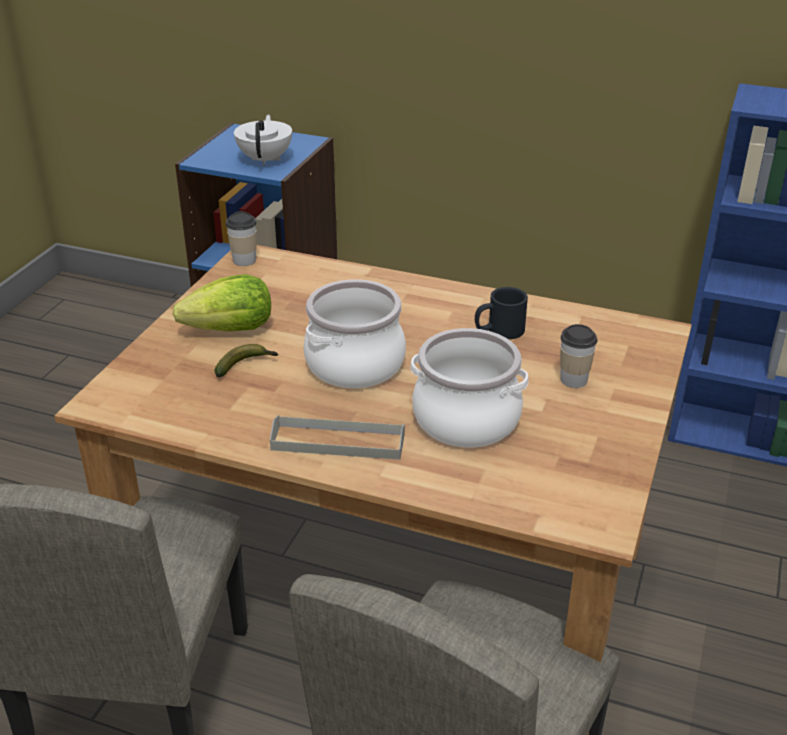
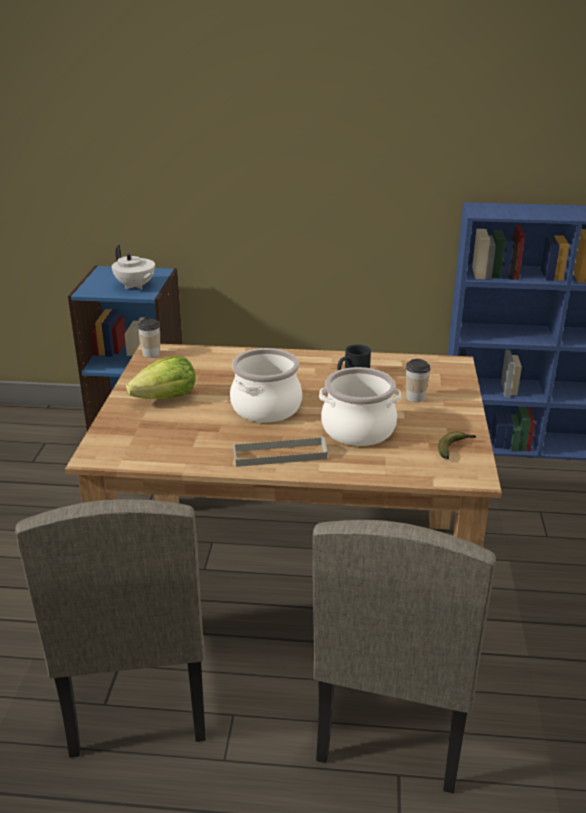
camera: 15 degrees left, 5 degrees down
banana [214,344,278,378] -> banana moved to [438,431,476,459]
white teapot [234,115,292,165] -> white teapot turned 150 degrees clockwise [112,245,155,290]

